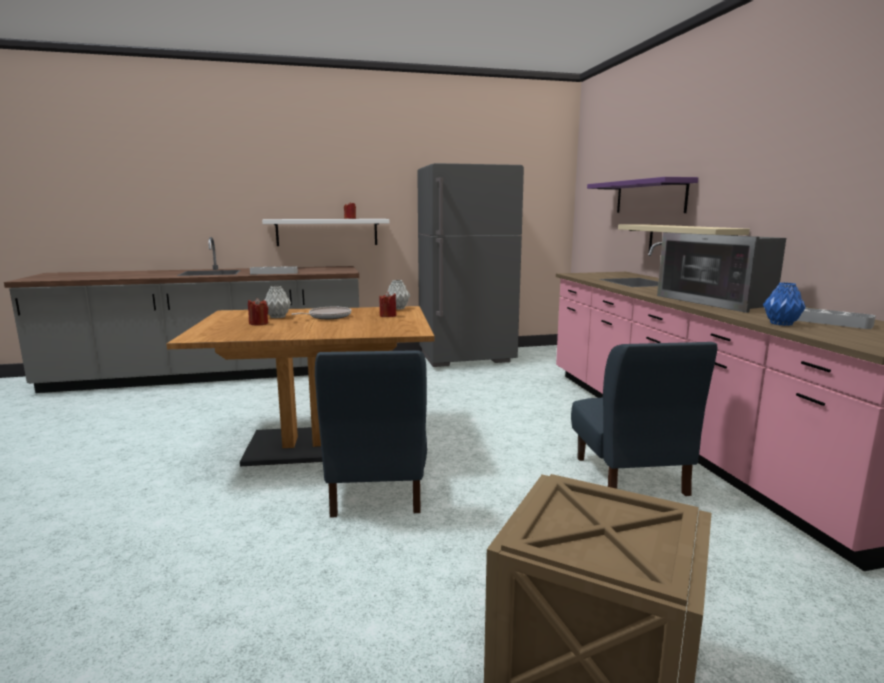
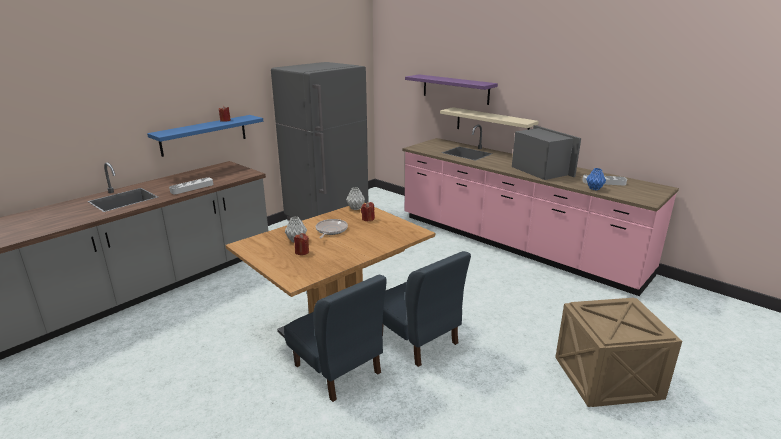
camera: 35 degrees left, 10 degrees up
white shelf [262,219,390,246] -> blue shelf [147,115,263,157]
blue chair [571,342,717,496] -> blue chair moved to [284,275,387,402]
microwave [657,232,786,313] -> microwave turned 150 degrees counterclockwise [512,125,581,180]

